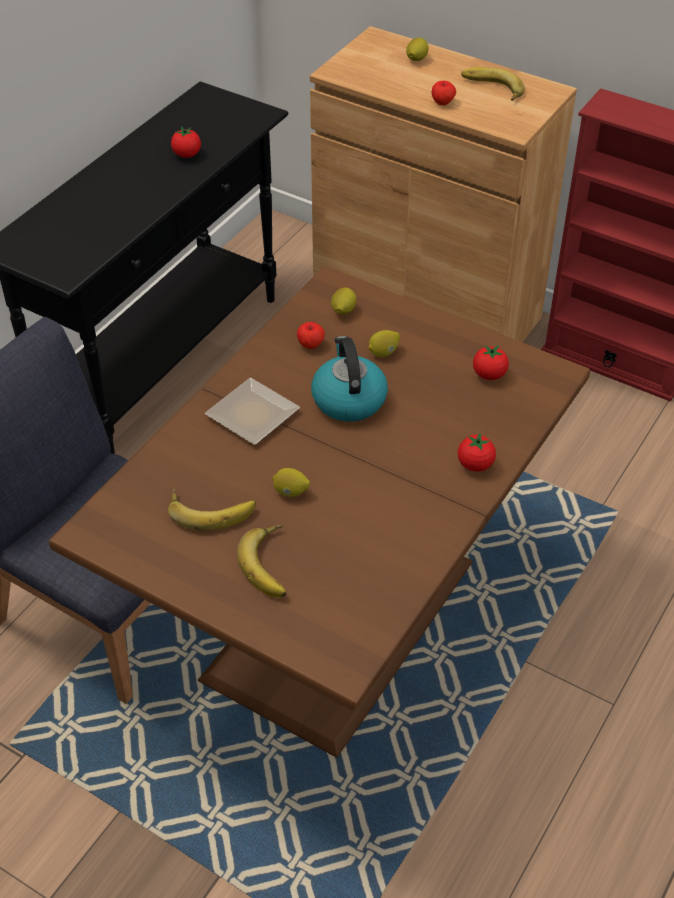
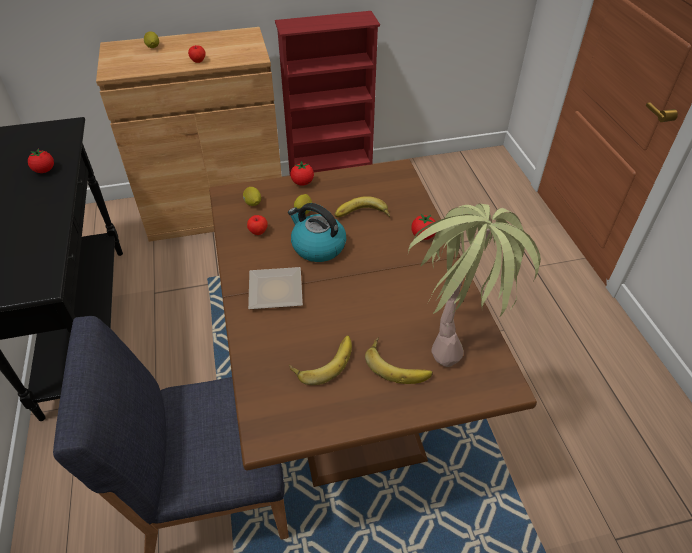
camera: 45 degrees left, 0 degrees up
lemon [273,468,310,497] -> none
banana [461,67,525,101] -> banana moved to [335,196,390,217]
tomato [473,345,509,380] -> tomato moved to [290,161,314,186]
none -> potted plant [408,203,541,367]

